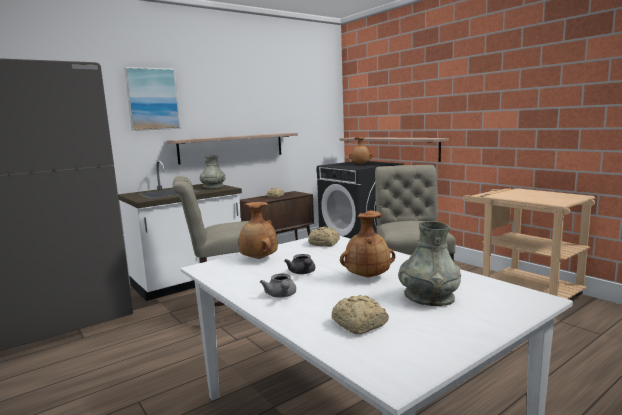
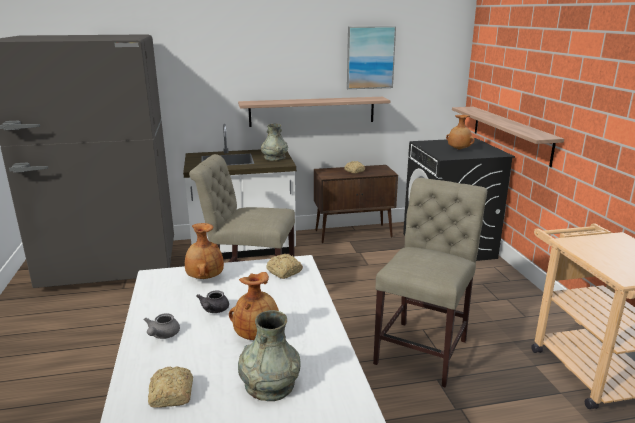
camera: 25 degrees right, 10 degrees up
picture [124,67,181,131] -> picture moved to [347,26,396,89]

